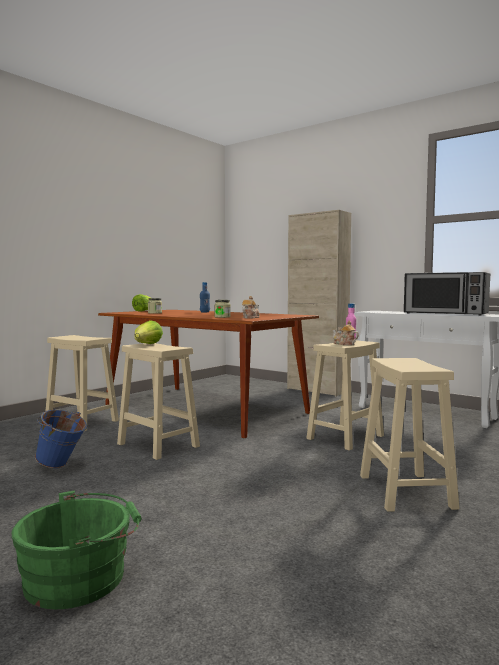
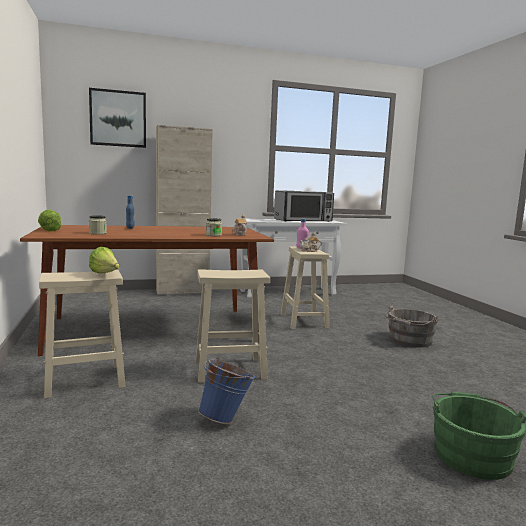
camera: 55 degrees left, 5 degrees up
lettuce [134,320,163,344] -> lettuce moved to [89,247,120,274]
beige stool [360,358,459,512] -> grey bucket [385,306,438,348]
none -> picture [89,88,146,148]

